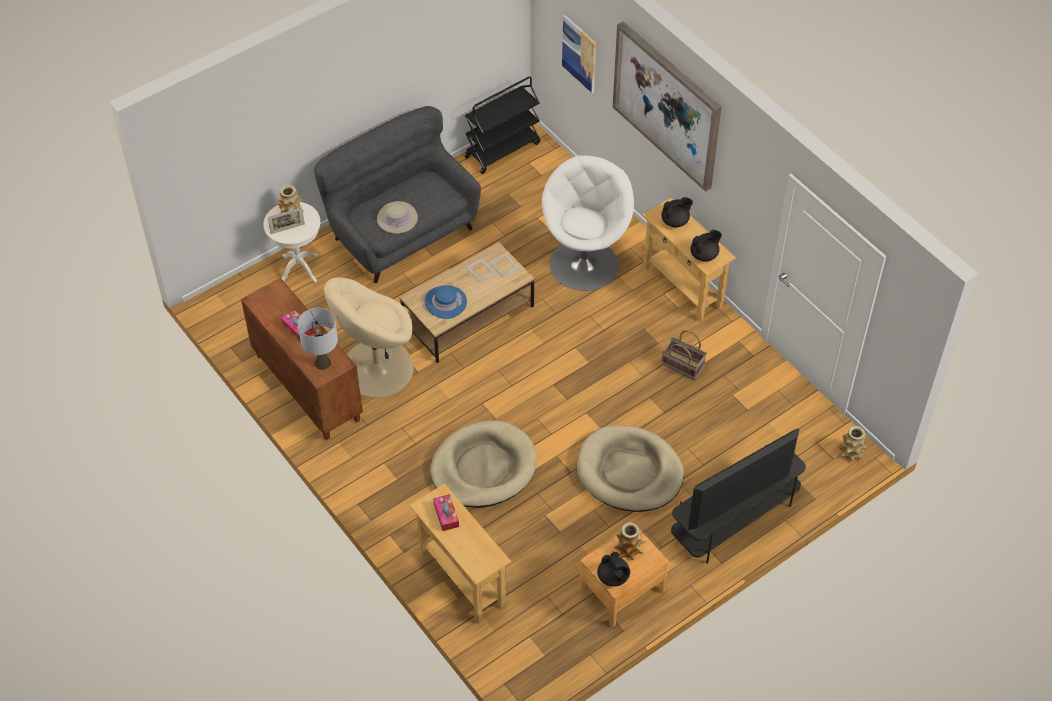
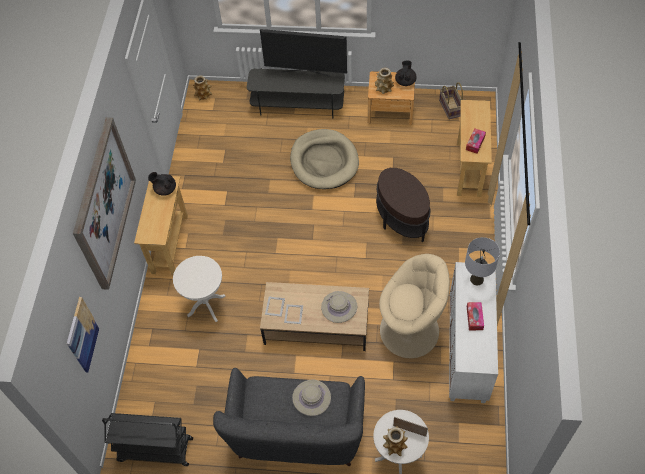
camera: 135 degrees left, 5 degrees up
brown cabinet [241,278,363,440] -> white cabinet [449,262,498,403]
blue hat [425,285,467,319] -> beige hat [321,291,357,323]
beige dog bed [430,420,537,508] -> brown side table [376,168,431,242]
white armchair [542,155,634,291] -> white side table [173,256,226,322]
black teapot [661,197,693,227] -> none
basket [661,330,707,380] -> basket moved to [439,82,463,119]

